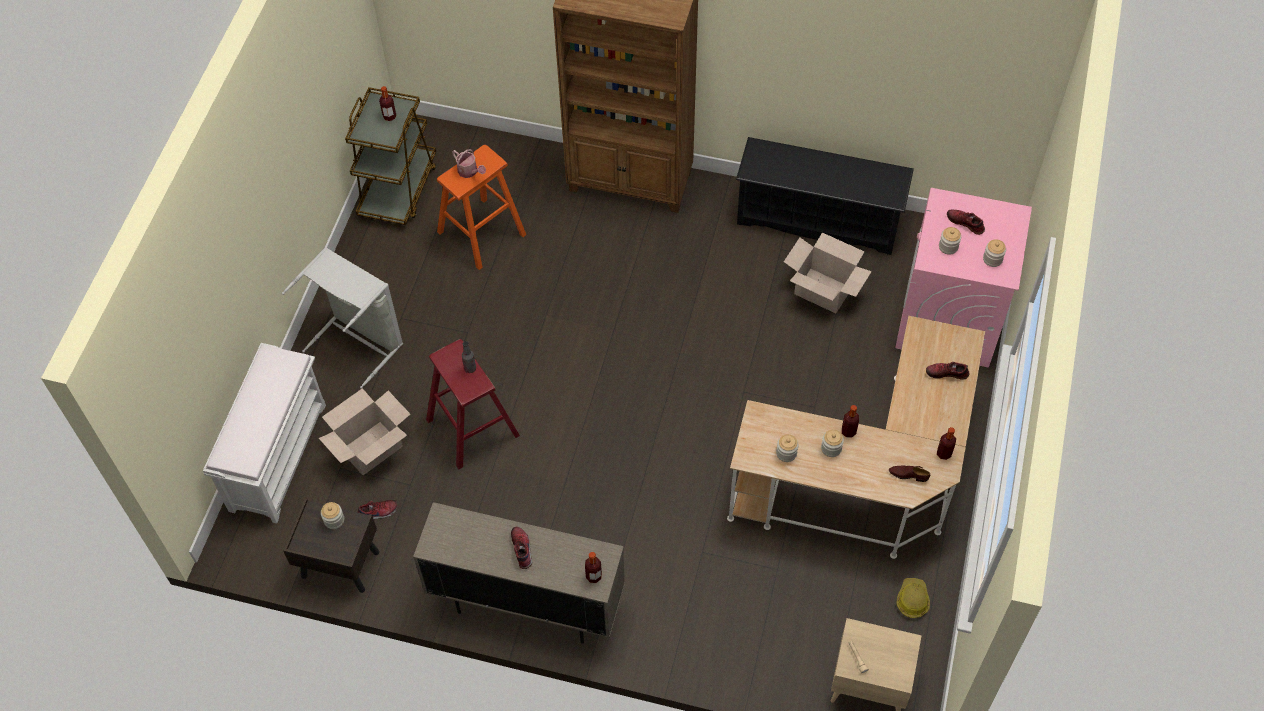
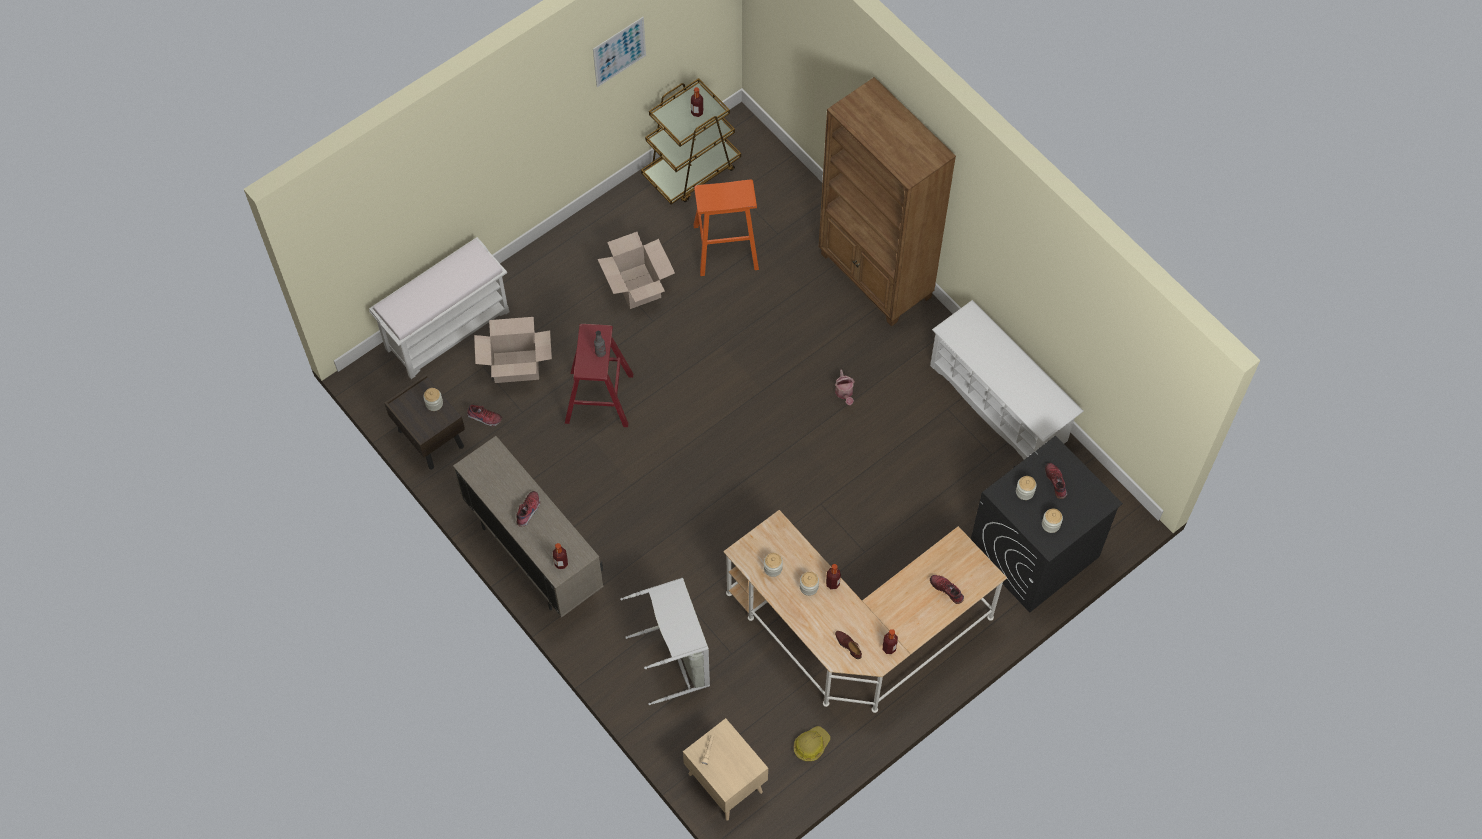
camera: 35 degrees right, 5 degrees up
grey laundry basket [282,247,403,389] -> grey laundry basket moved to [620,578,710,705]
watering can [452,149,486,178] -> watering can moved to [835,370,855,405]
black shoe rack [736,137,914,255] -> white shoe rack [930,300,1084,460]
cardboard box [784,233,872,313] -> cardboard box moved to [598,232,675,309]
pink washing machine [895,188,1032,368] -> black washing machine [971,436,1123,613]
none -> picture [593,17,646,87]

